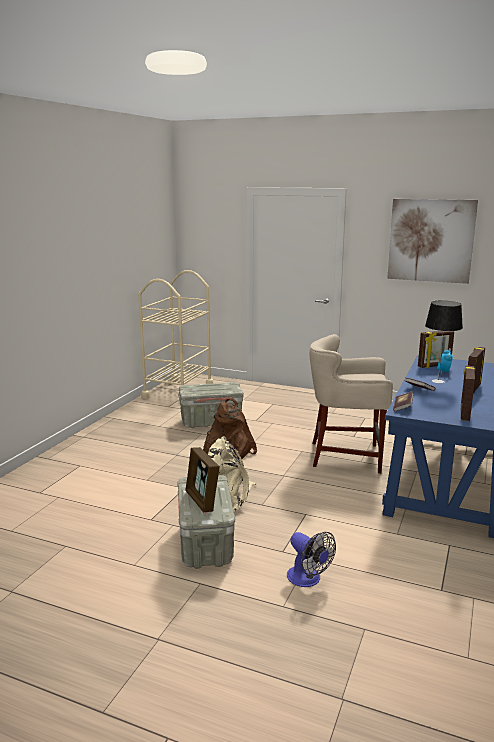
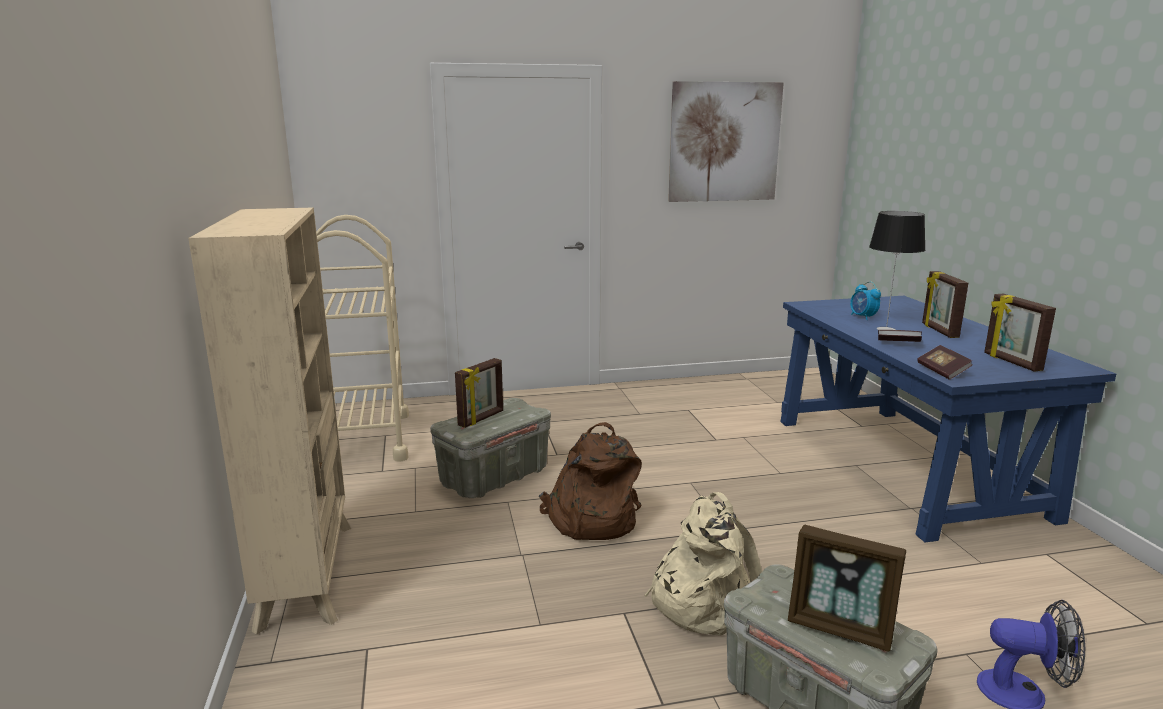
camera: 35 degrees left, 0 degrees up
beige stool [309,334,393,474] -> none
picture frame [418,331,454,368] -> picture frame moved to [455,358,503,428]
none -> beige bookcase [188,207,351,635]

